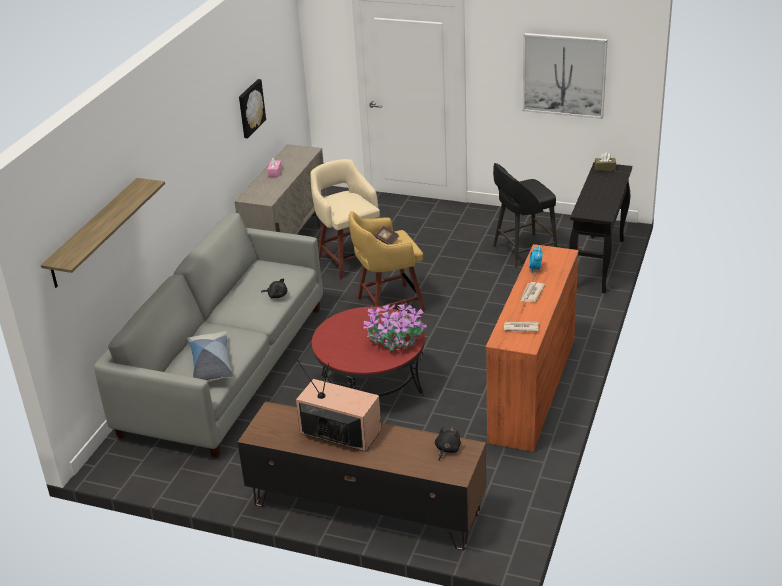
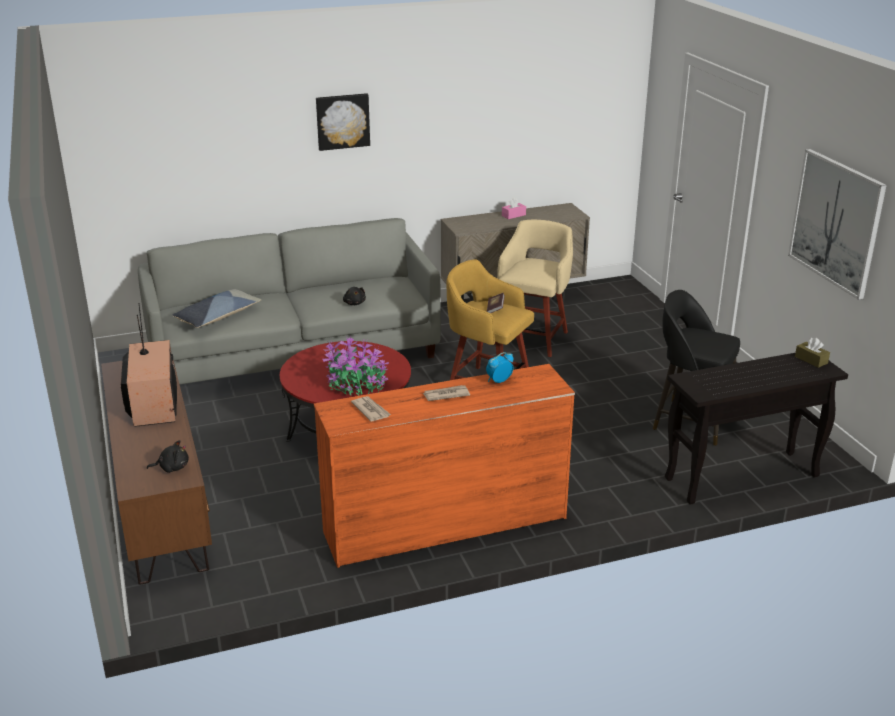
camera: 50 degrees right, 5 degrees down
shelf [41,178,165,288] -> none
picture [239,79,266,138] -> picture moved to [316,93,370,151]

